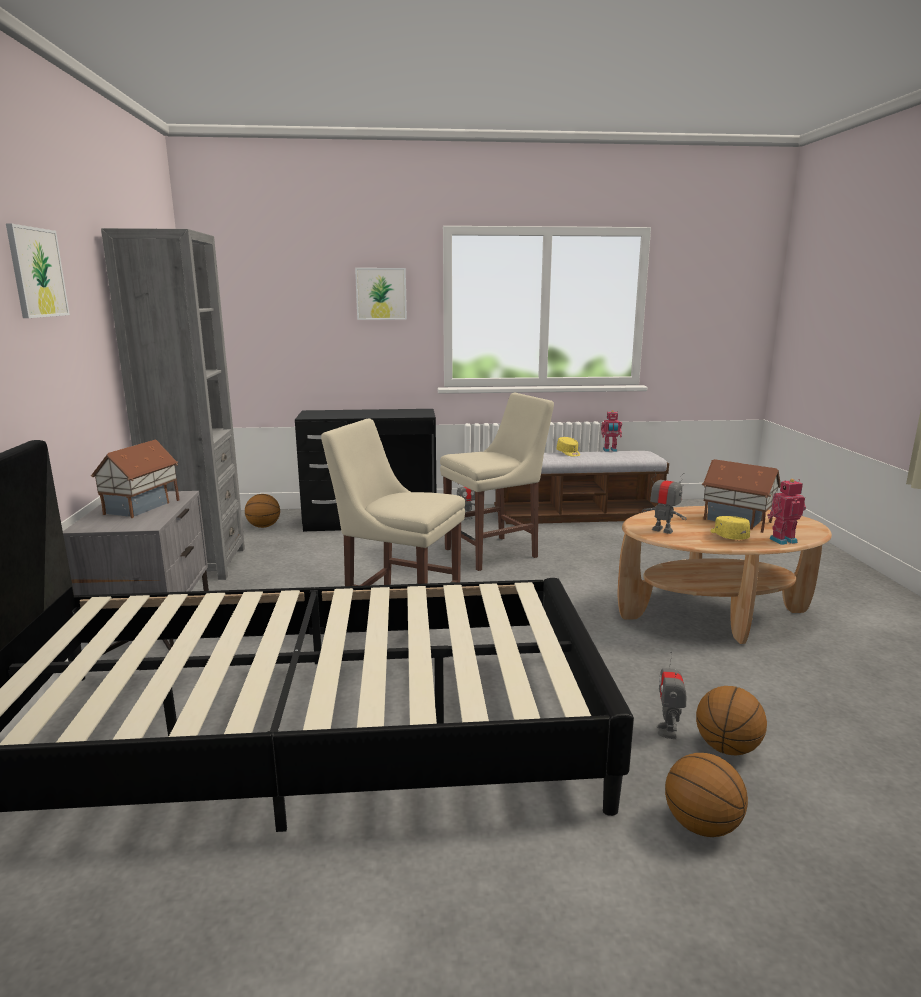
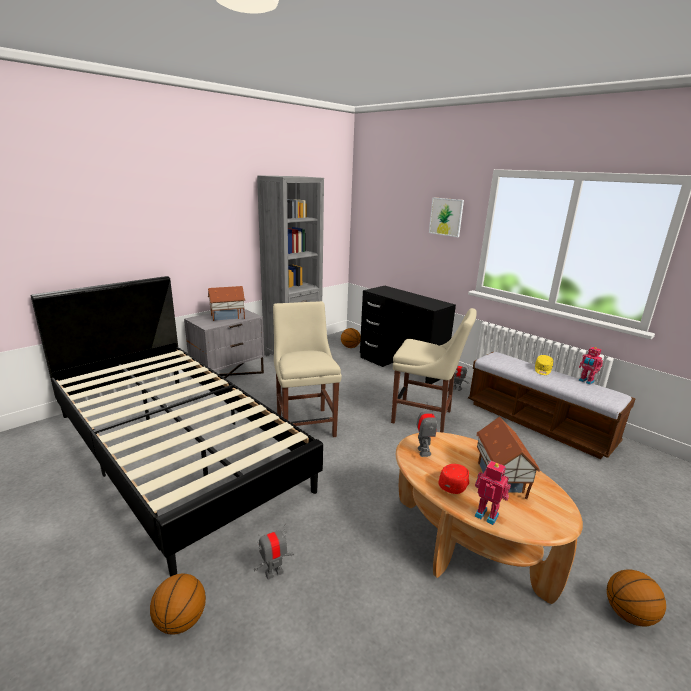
camera: 50 degrees right, 5 degrees up
picture [6,224,70,318] -> none
basketball [696,686,767,755] -> basketball moved to [607,570,666,626]
yellow cap [710,516,750,540] -> red cap [438,464,469,494]

